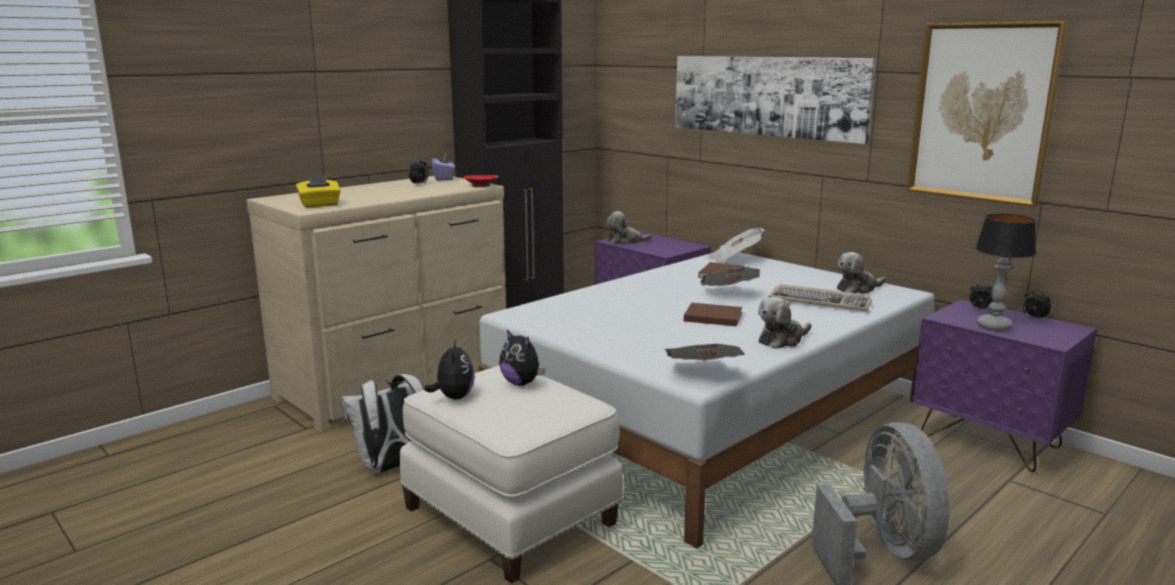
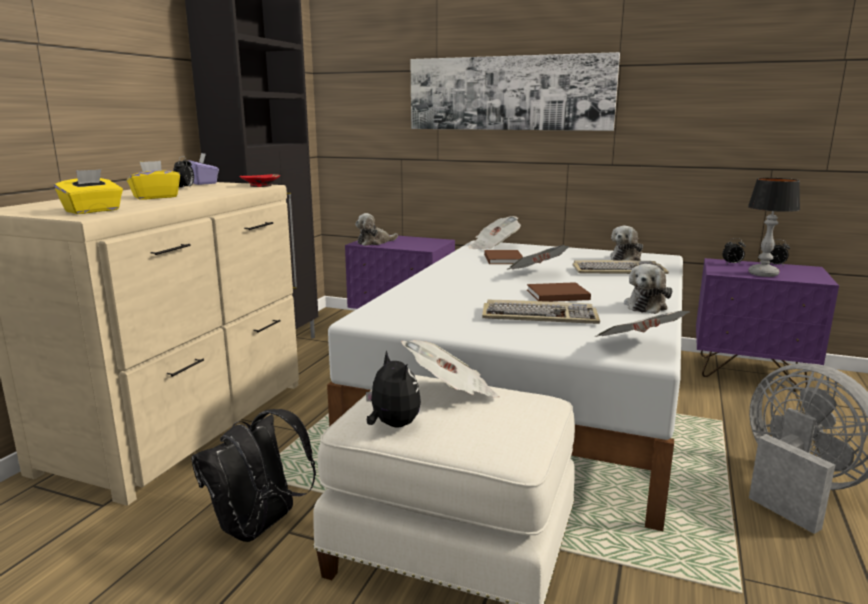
camera: 25 degrees left, 0 degrees up
white backpack [340,374,425,473] -> black backpack [191,409,316,542]
plush toy [499,330,546,386] -> newspaper [401,340,500,398]
picture [907,21,1067,207] -> none
none -> yellow tissue box [127,161,180,199]
none -> keyboard [482,300,600,324]

